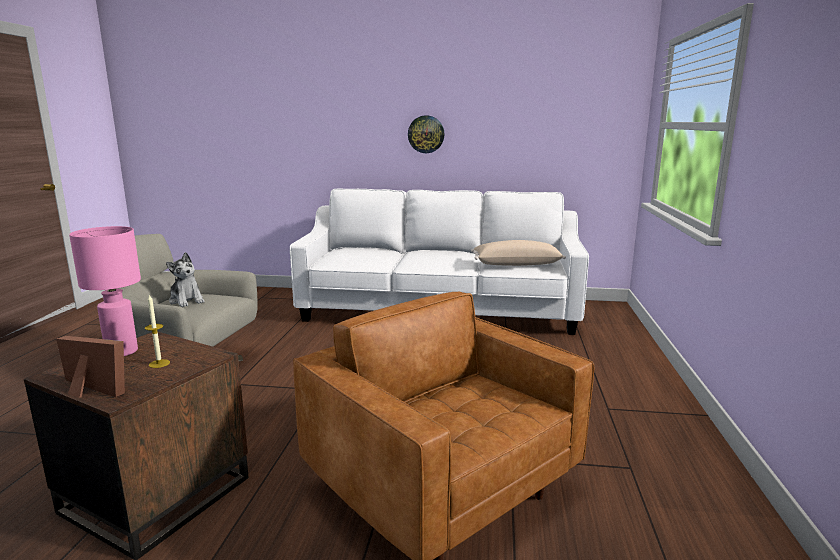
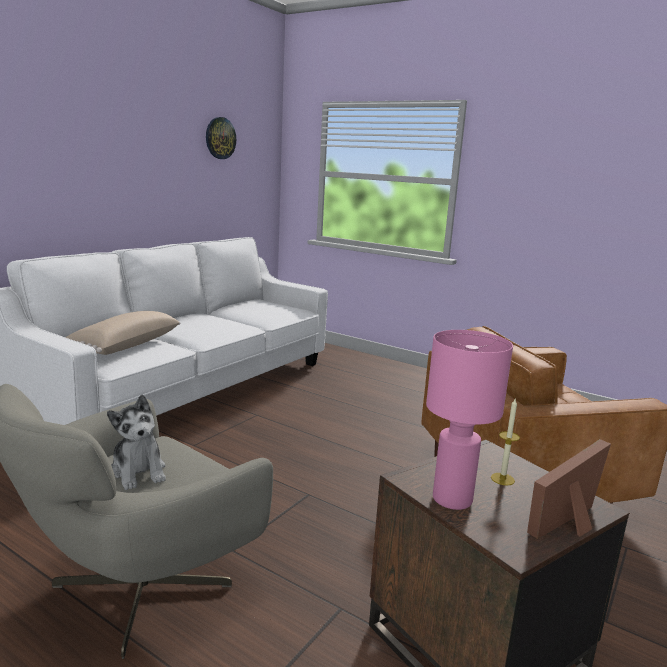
camera: 65 degrees left, 0 degrees up
plush toy [166,252,205,307] -> plush toy turned 75 degrees clockwise [107,394,166,490]
wall clock [408,115,445,153] -> wall clock moved to [206,117,236,159]
beige pillow [471,240,566,266] -> beige pillow moved to [65,311,180,355]

